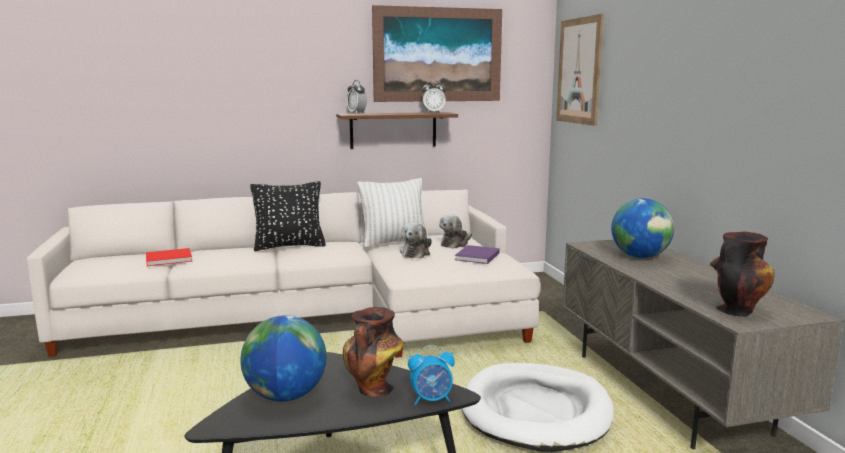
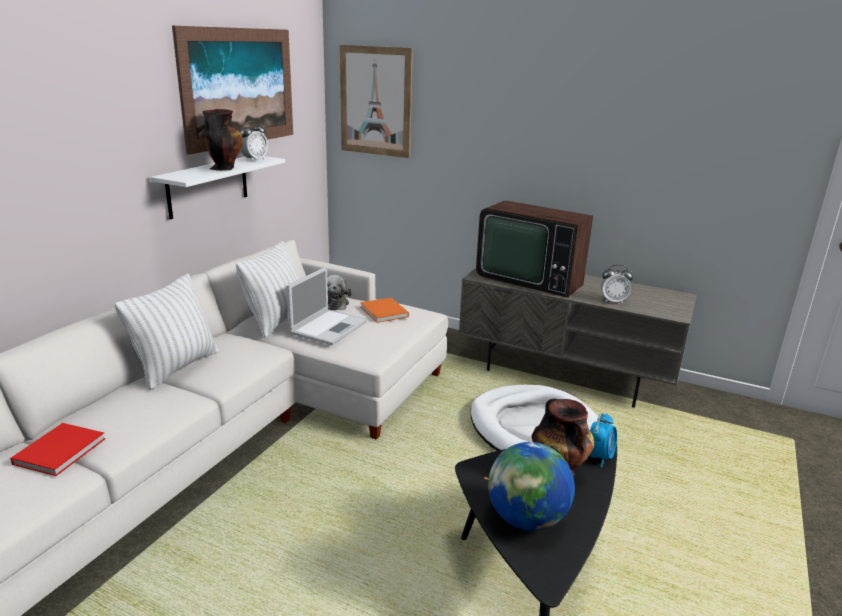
camera: 50 degrees left, 10 degrees up
black pillow [250,181,326,251] -> white pillow [114,274,219,390]
brown shelf [336,112,458,149] -> white shelf [150,156,285,219]
alarm clock [347,80,367,114] -> alarm clock moved to [601,264,633,304]
plush toy [400,222,432,258] -> laptop [287,267,367,345]
purple book [455,245,500,264] -> orange book [360,298,409,323]
globe [611,198,674,258] -> television [476,201,593,298]
vase [710,232,775,317] -> vase moved to [198,109,243,171]

